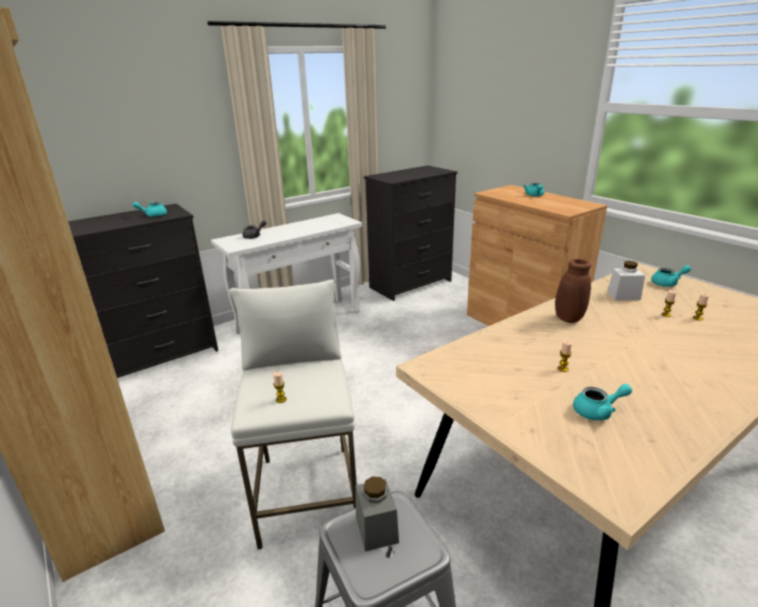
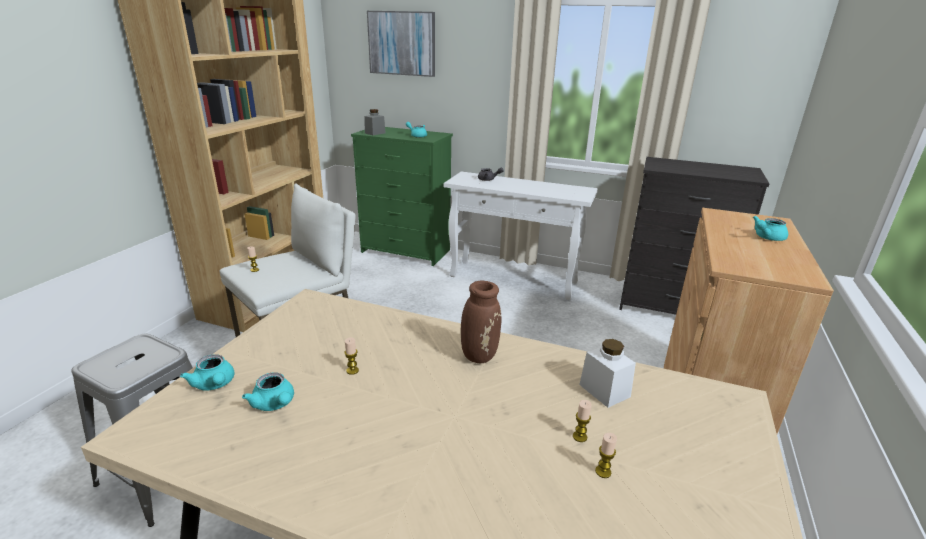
camera: 55 degrees right, 0 degrees up
black dresser [68,204,218,378] -> green dresser [351,127,453,266]
grey jar [355,476,399,552] -> grey jar moved to [365,109,386,135]
turquoise teapot [651,265,691,287] -> turquoise teapot moved to [180,354,234,391]
none -> picture [367,11,435,77]

